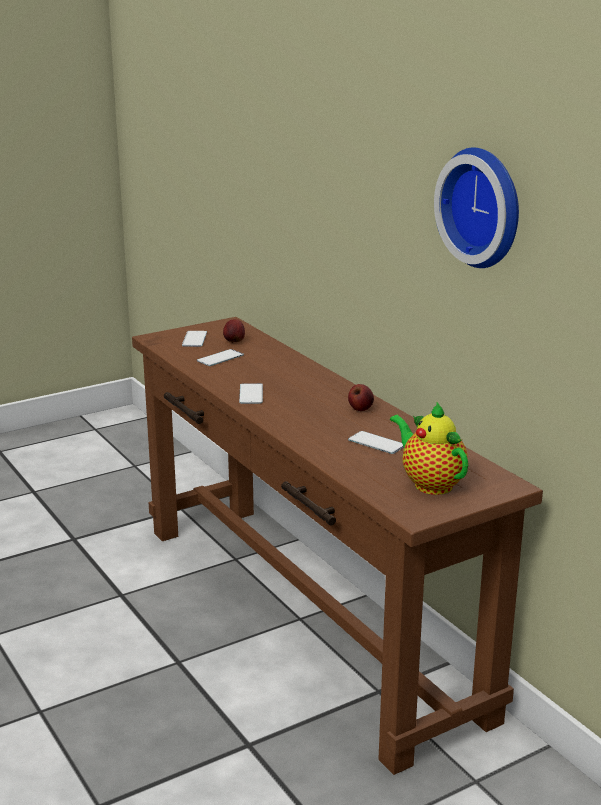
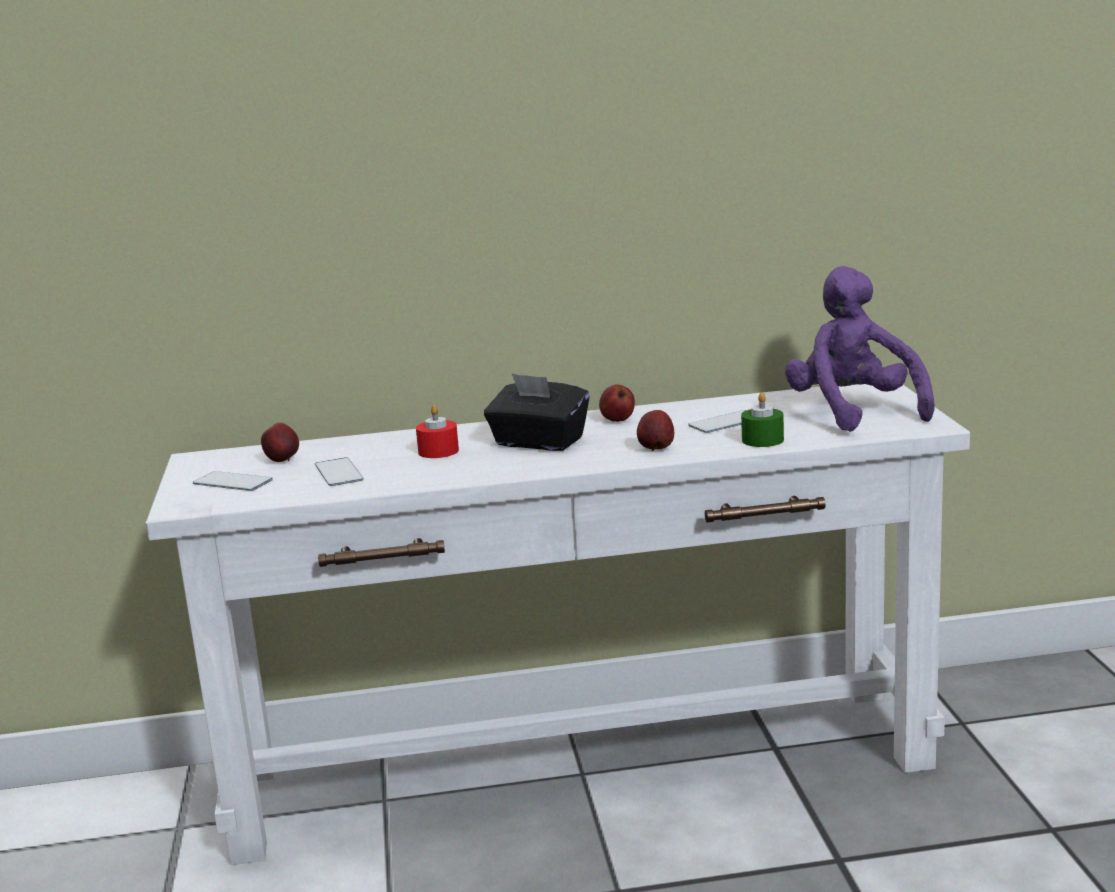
camera: 65 degrees left, 5 degrees down
brown console table [132,317,543,775] -> white console table [145,384,970,865]
phone [239,383,263,404] -> none
teapot [390,402,468,495] -> purple plush toy [785,266,935,432]
wall clock [434,147,519,268] -> none
none -> red candle [416,405,459,458]
none -> black tissue box [484,374,590,451]
none -> apple [637,410,674,451]
none -> green candle [741,392,784,447]

